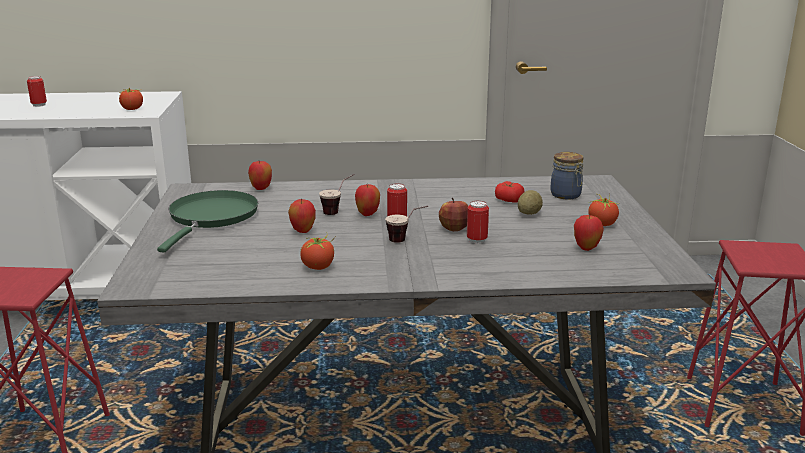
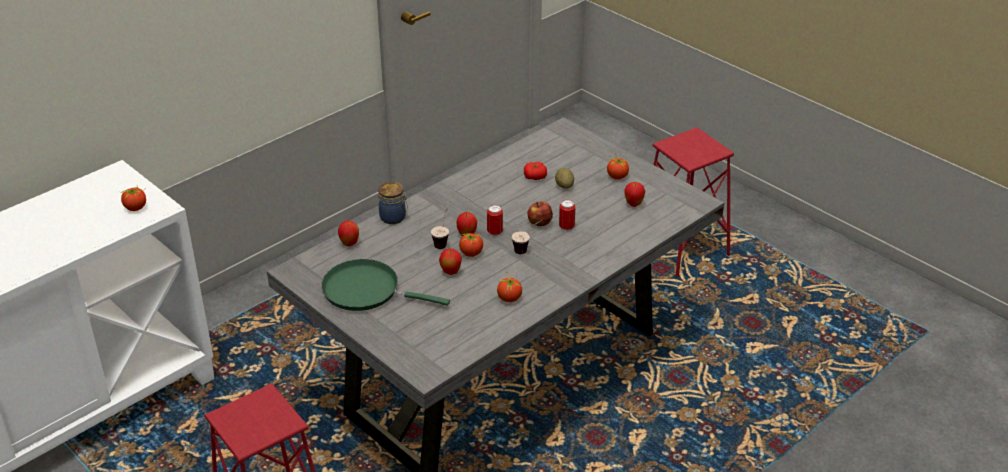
camera: 40 degrees left, 15 degrees up
can [27,76,47,107] -> none
green frying pan [157,190,258,252] -> green frying pan turned 45 degrees counterclockwise [321,259,450,311]
jar [550,152,584,199] -> jar moved to [379,182,408,224]
none -> tomato [459,233,483,257]

